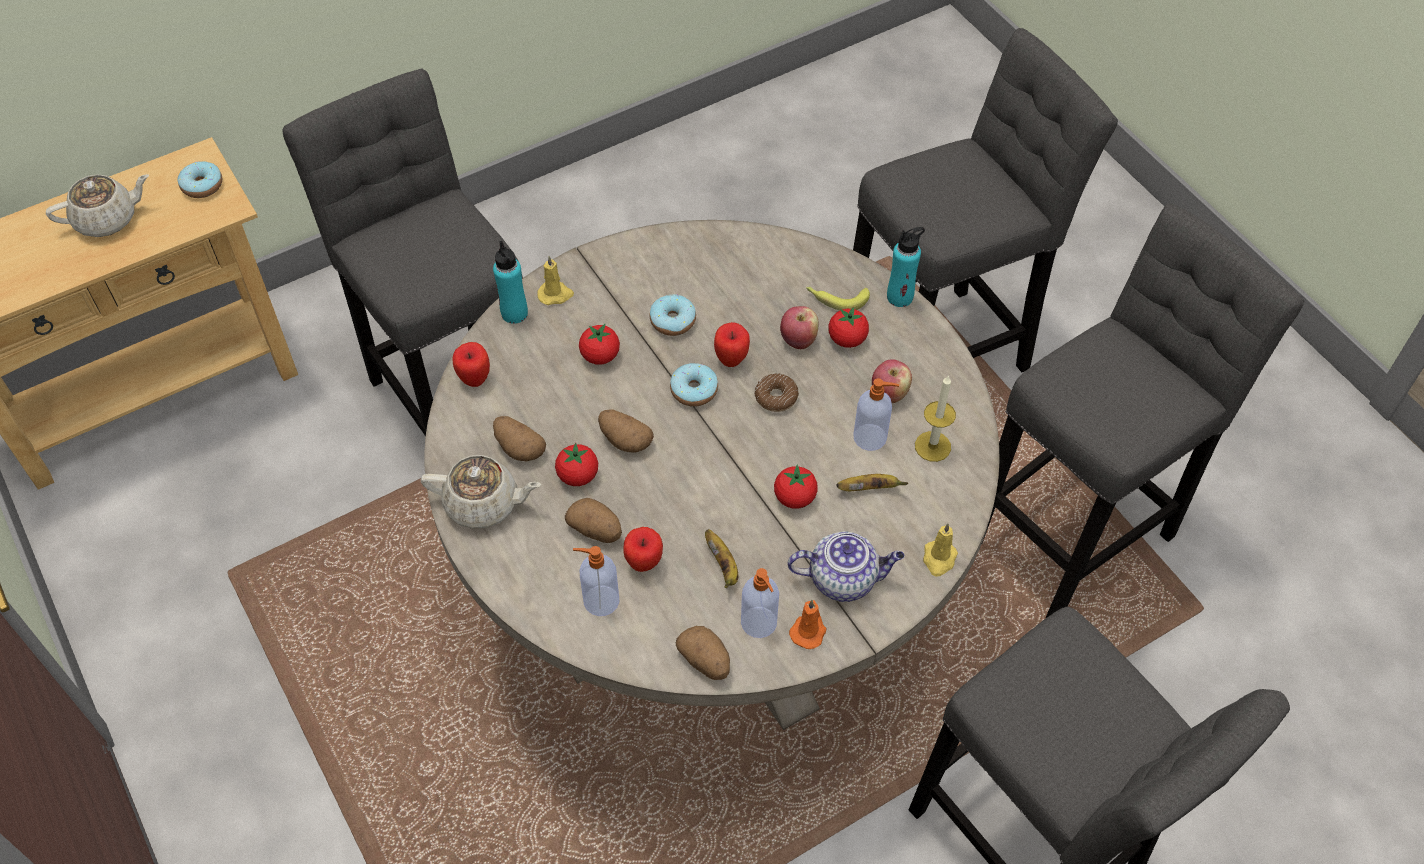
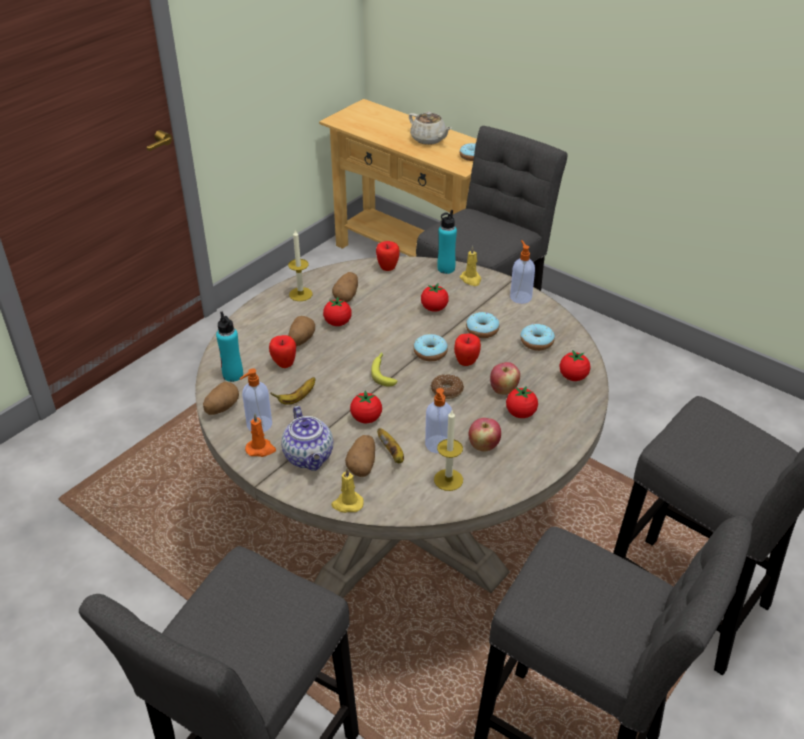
camera: 70 degrees right, 15 degrees down
beige teapot [421,455,541,529] -> candle [288,230,312,301]
soap dispenser [573,546,619,616] -> soap dispenser moved to [510,240,535,304]
potato [598,409,654,452] -> potato moved to [345,435,375,477]
banana [806,287,870,310] -> banana moved to [371,352,397,386]
turquoise bottle [887,227,925,307] -> turquoise bottle moved to [216,312,243,382]
none -> donut [521,324,555,351]
none -> tomato [560,350,591,381]

